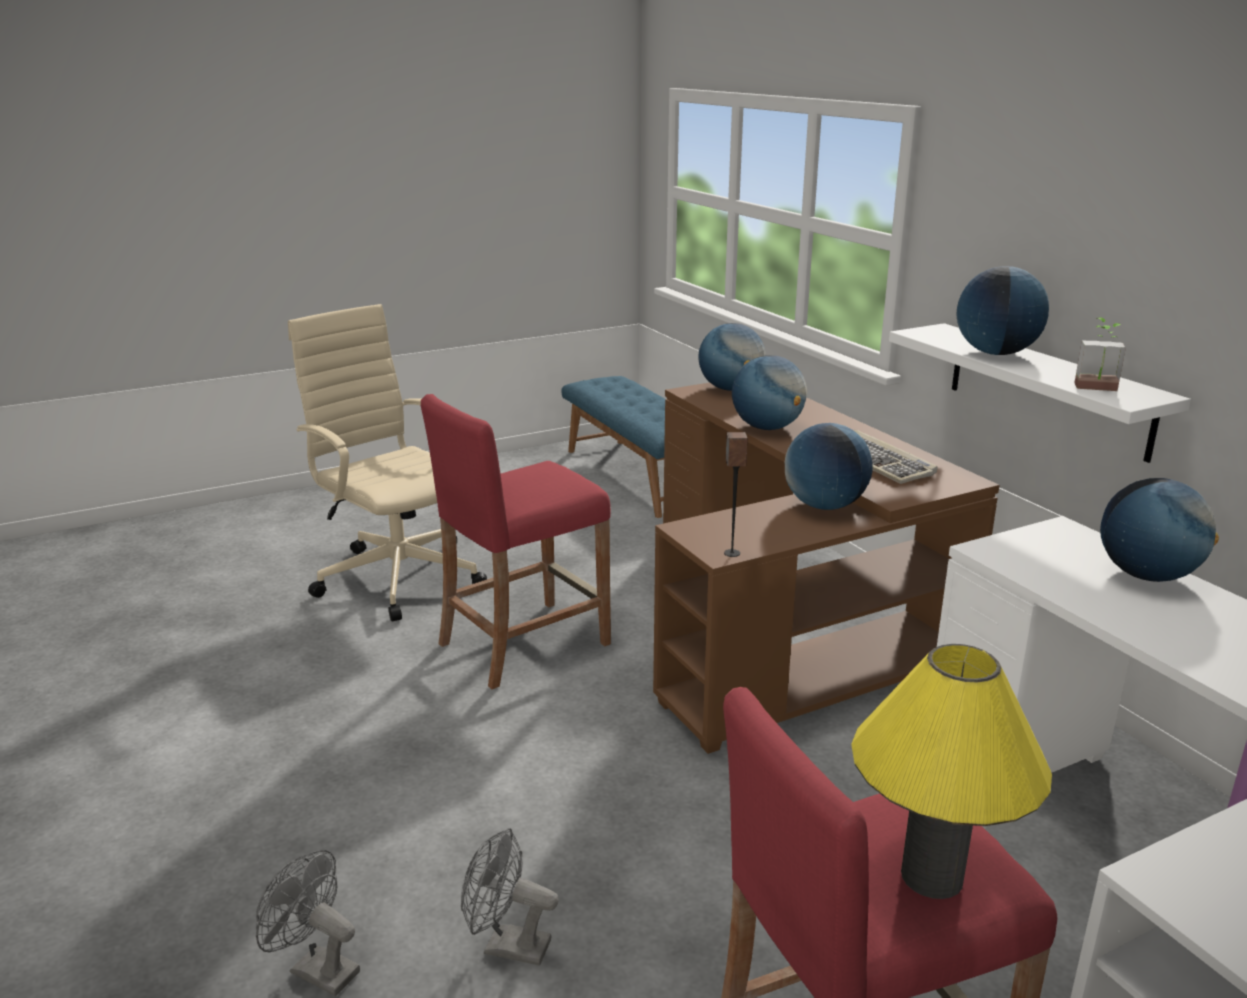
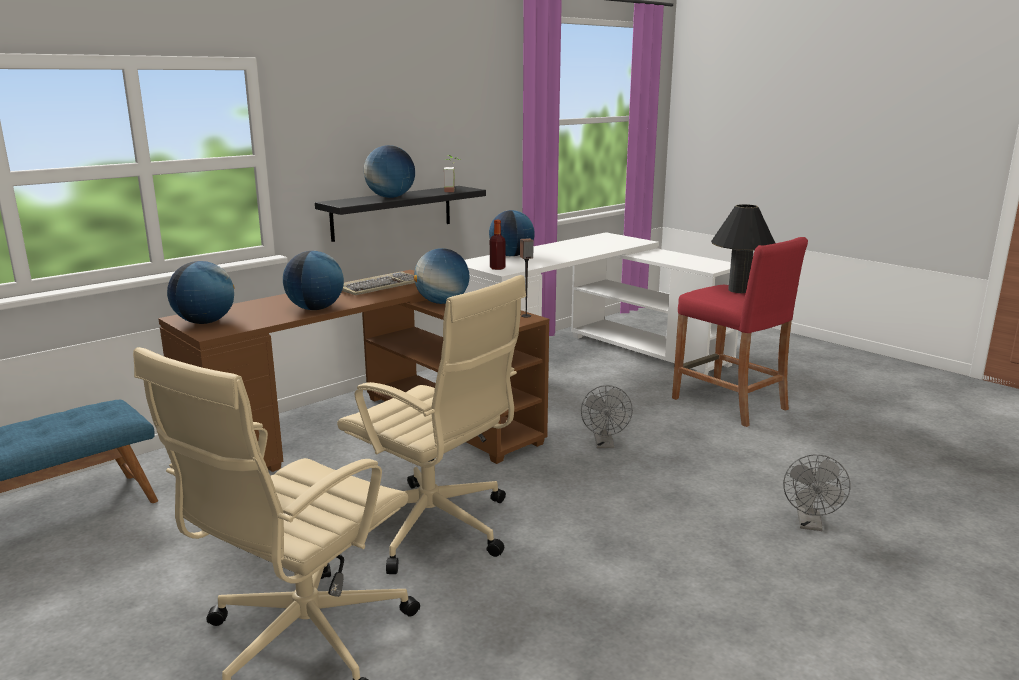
camera: 105 degrees left, 5 degrees down
red stool [421,394,611,689] -> beige office chair [337,275,526,574]
grey fan [461,828,558,966] -> grey fan moved to [581,385,633,448]
yellow table lamp [851,644,1052,899] -> black table lamp [711,204,775,293]
white shelf [889,323,1191,463] -> black shelf [315,186,486,242]
none -> bottle [490,220,505,270]

